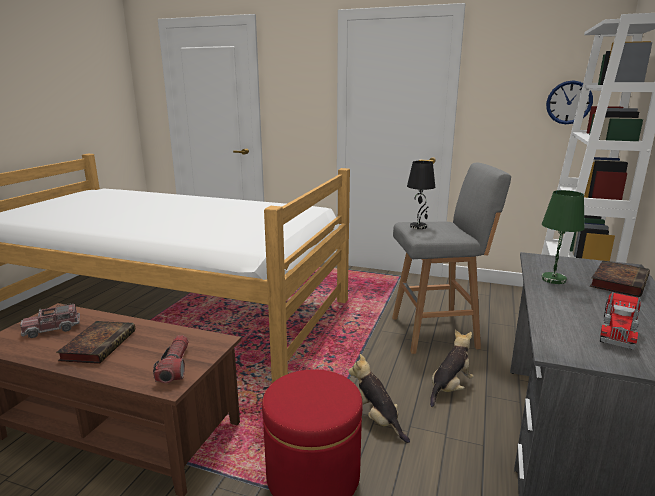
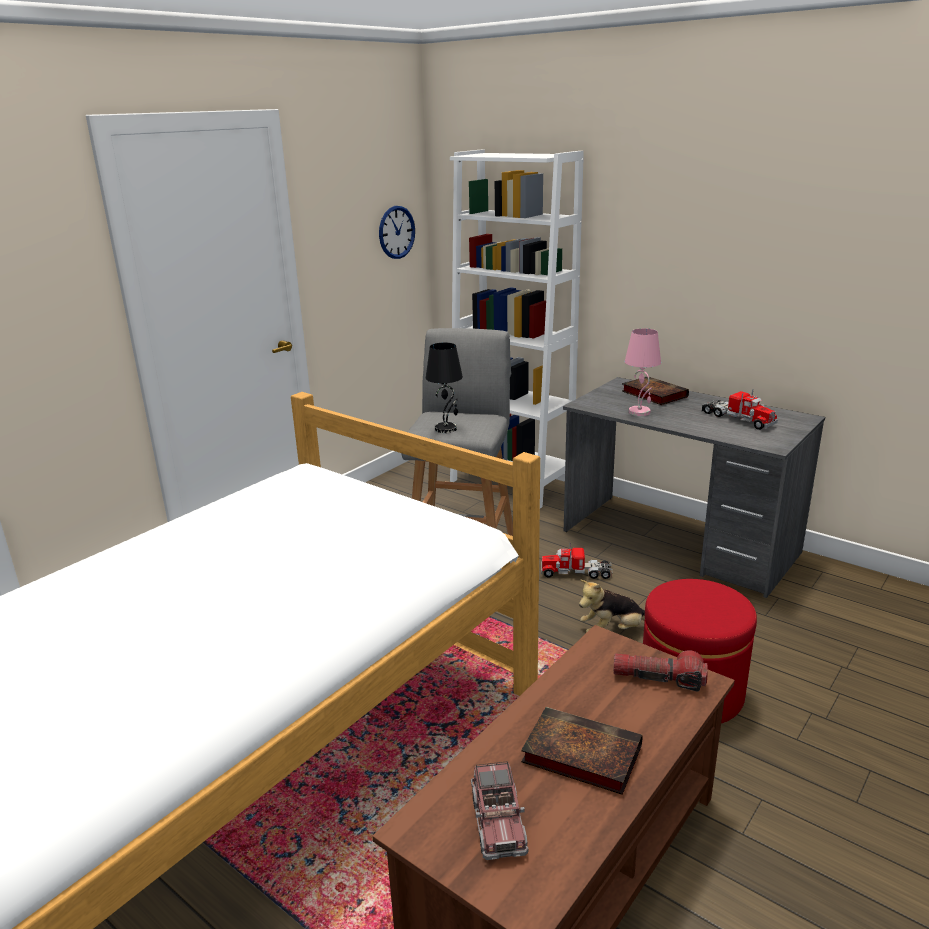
camera: 70 degrees left, 5 degrees up
plush toy [430,330,474,407] -> toy truck [541,543,613,579]
green table lamp [541,190,585,284] -> pink table lamp [625,328,661,416]

